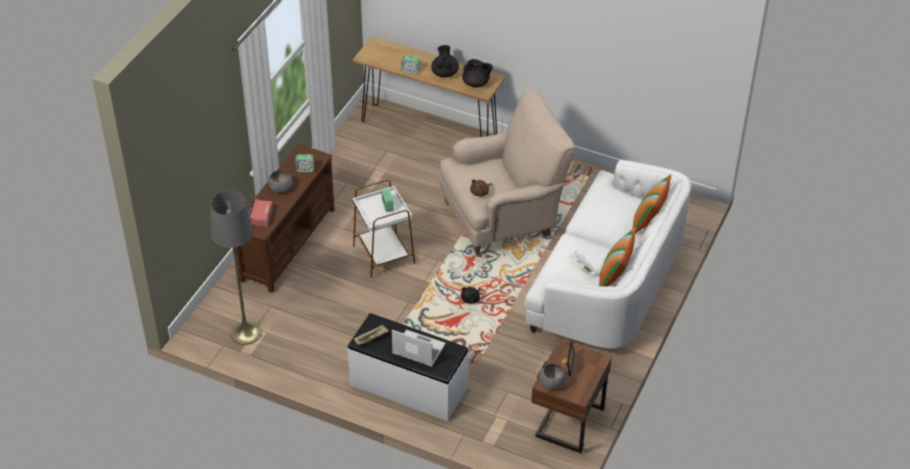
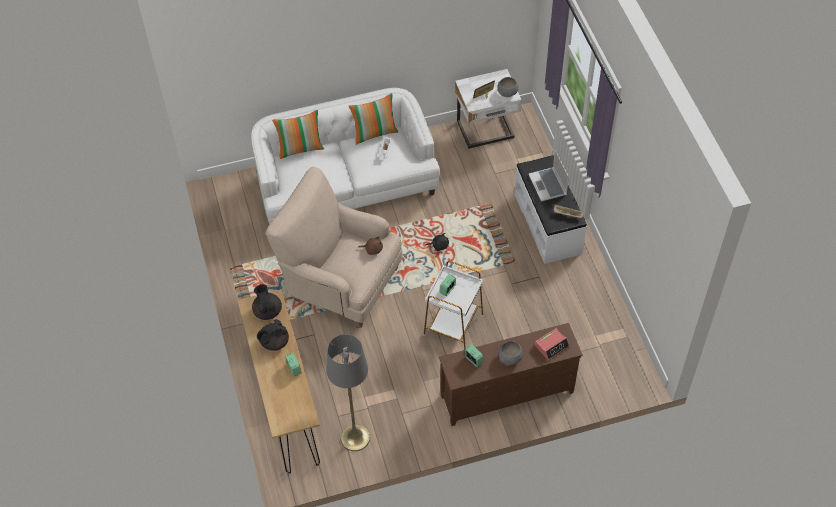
camera: 130 degrees left, 10 degrees up
grey floor lamp [211,191,261,345] -> grey floor lamp moved to [327,334,370,451]
brown nightstand [531,339,612,454] -> white nightstand [455,69,522,149]

